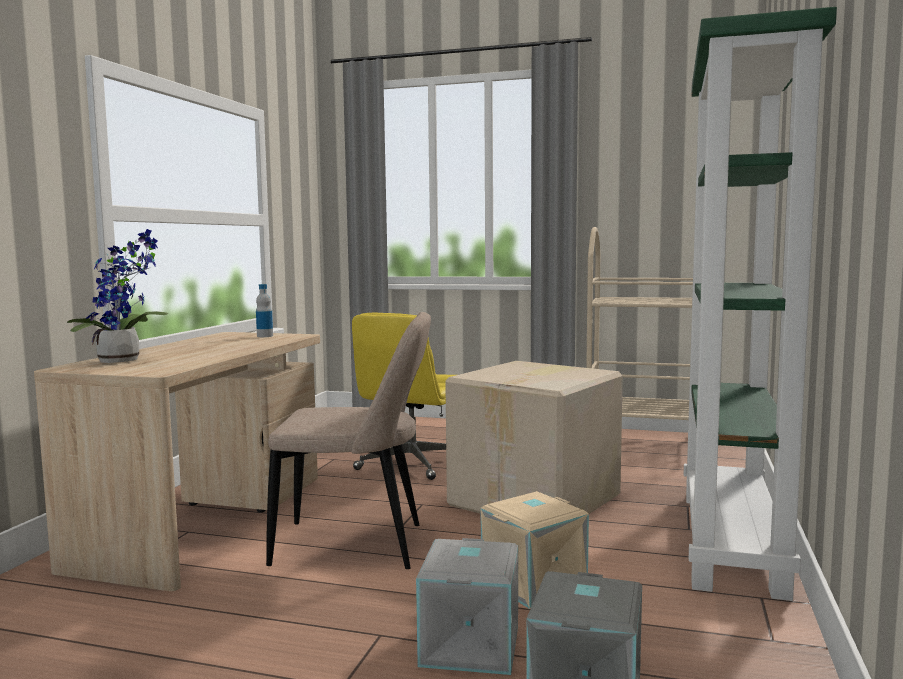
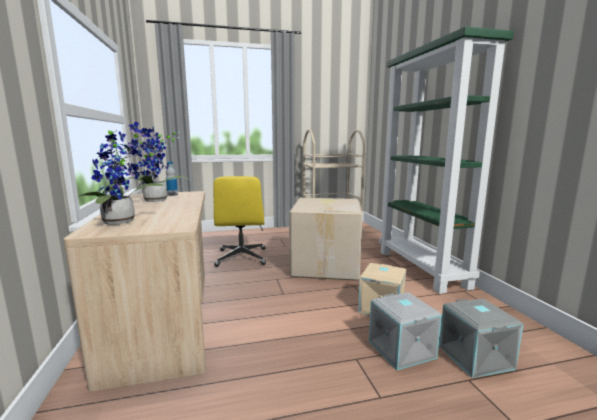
camera: 30 degrees left, 5 degrees up
beige chair [266,312,431,569] -> none
none -> potted plant [125,126,192,202]

